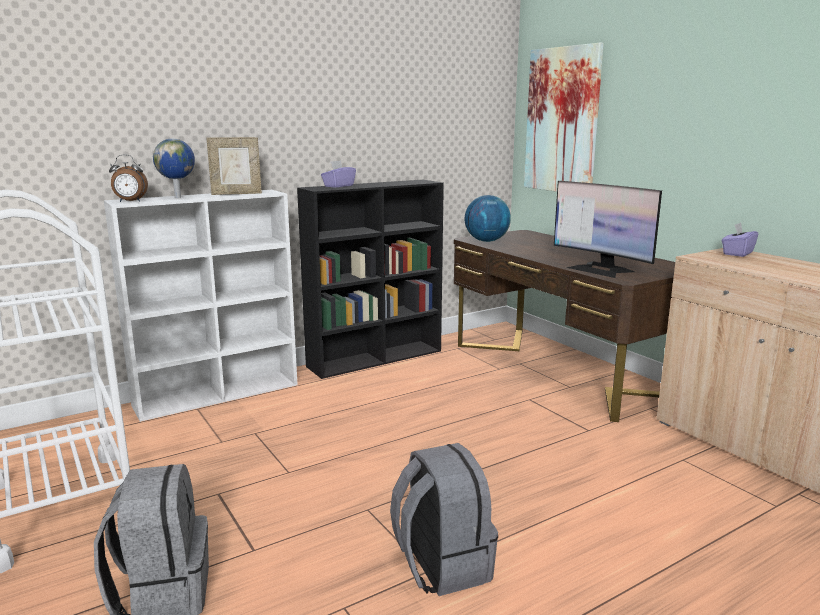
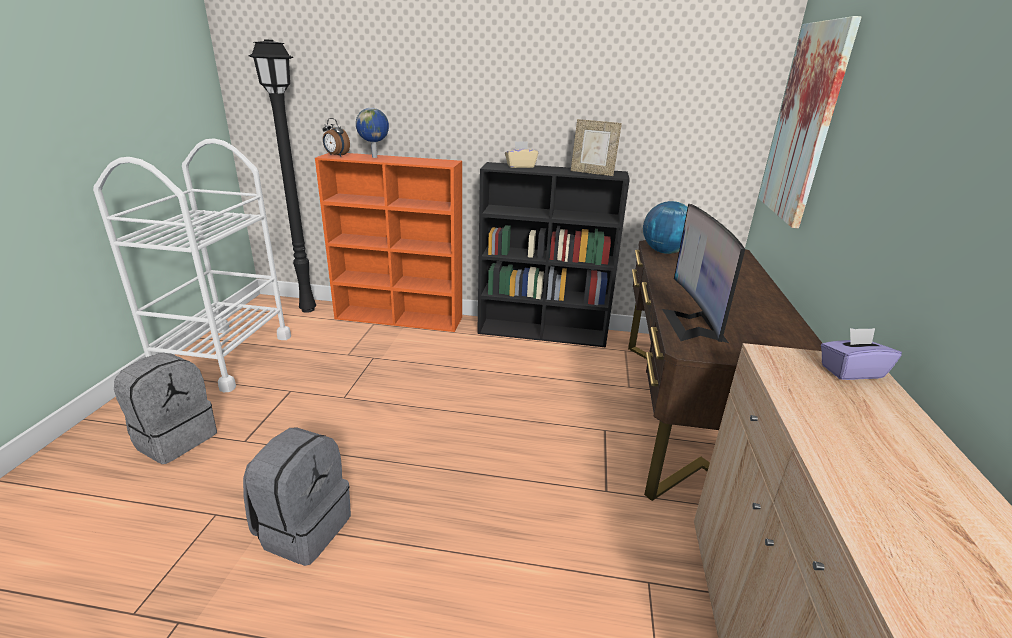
camera: 40 degrees right, 10 degrees up
white bookcase [104,190,298,422] -> orange bookcase [315,153,462,332]
picture frame [207,137,262,195] -> picture frame moved to [571,119,622,176]
purple tissue box [321,160,356,188] -> beige tissue box [505,141,538,168]
none -> black floor lamp [249,39,316,313]

